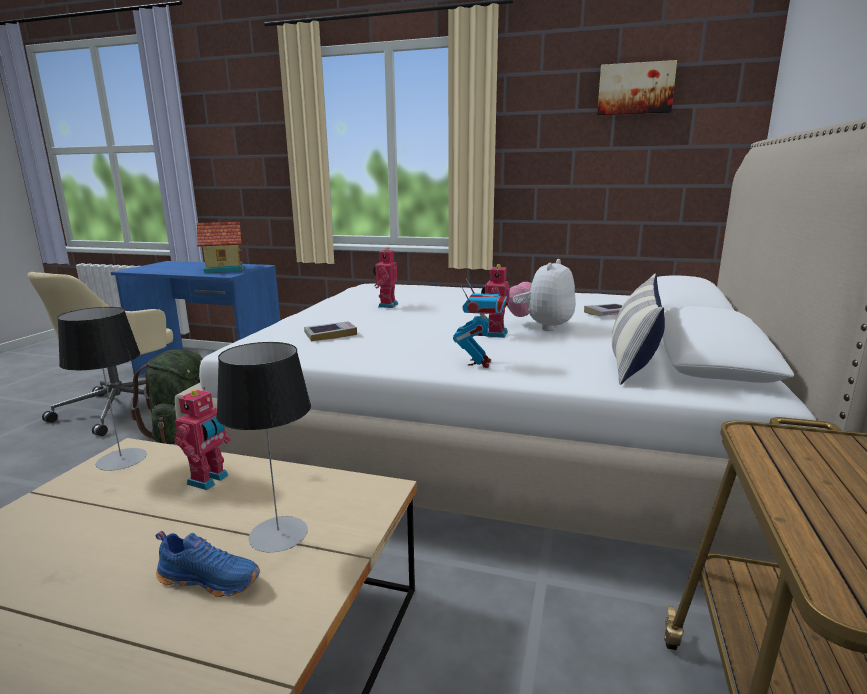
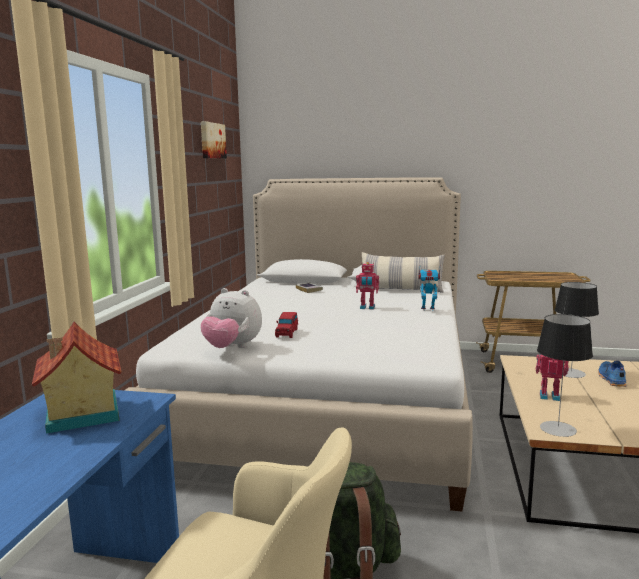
camera: 95 degrees left, 5 degrees down
book [304,321,357,342] -> none
toy robot [373,248,398,308] -> red toy car [275,312,298,338]
plush toy [507,259,576,331] -> plush toy moved to [201,288,262,348]

